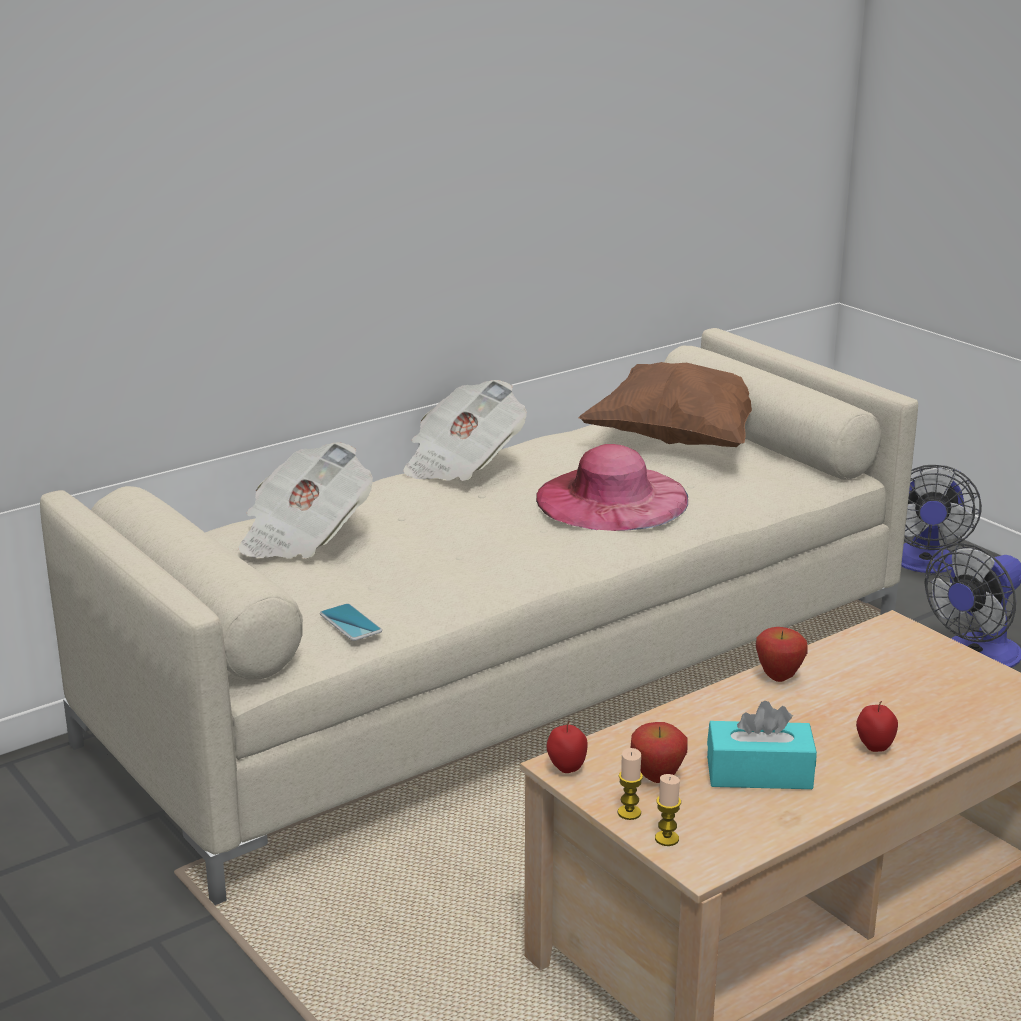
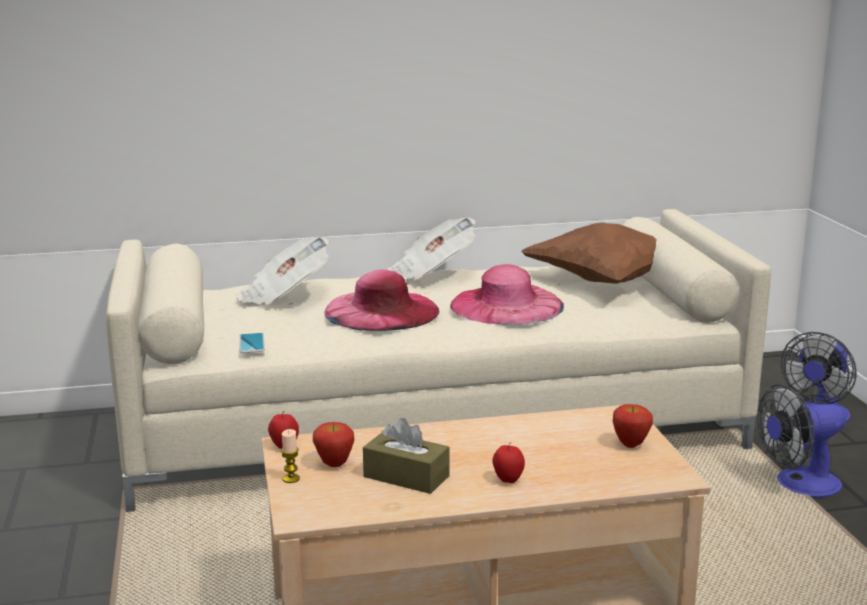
camera: 25 degrees right, 5 degrees down
candle [655,774,681,846] -> none
turquoise tissue box [707,701,817,789] -> brown tissue box [363,418,450,494]
apple [756,627,807,682] -> apple moved to [613,404,653,448]
none -> pink hat [325,270,440,331]

